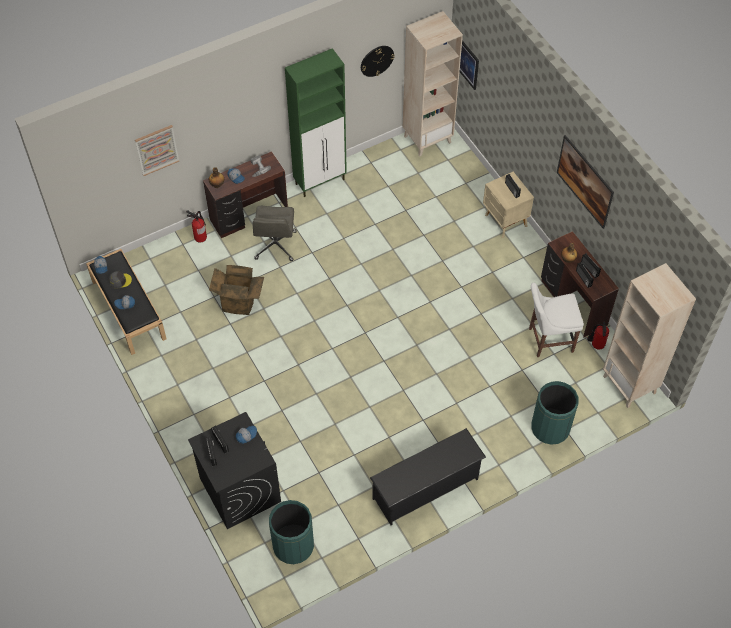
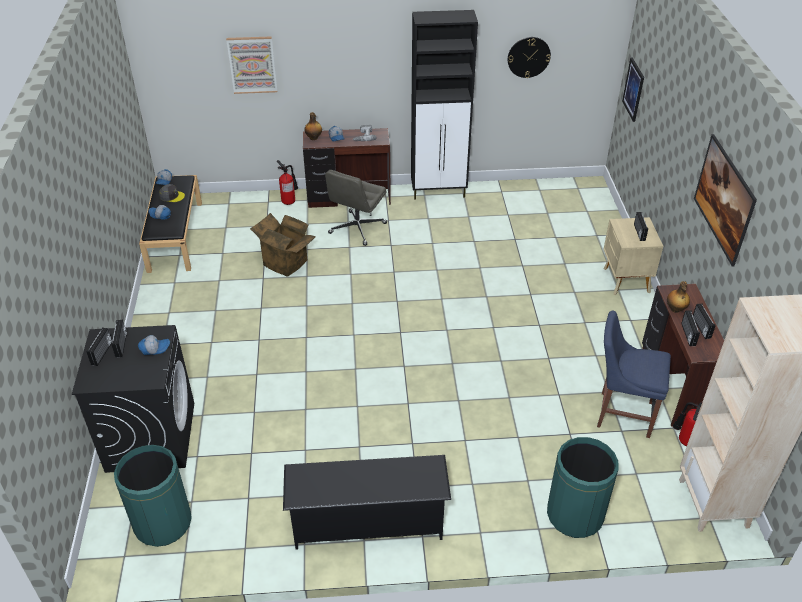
camera: 25 degrees right, 15 degrees down
green cabinet [285,48,347,197] -> black cabinet [411,10,478,200]
beige bookcase [403,11,463,157] -> none
white chair [529,283,584,357] -> blue chair [597,311,671,438]

